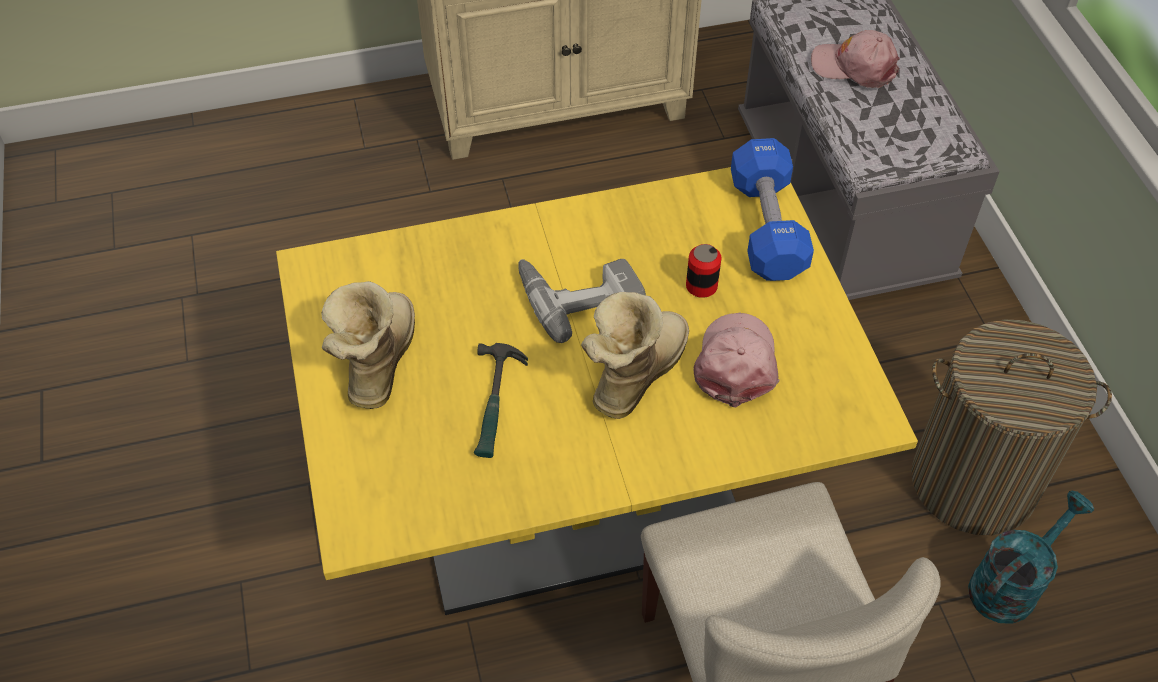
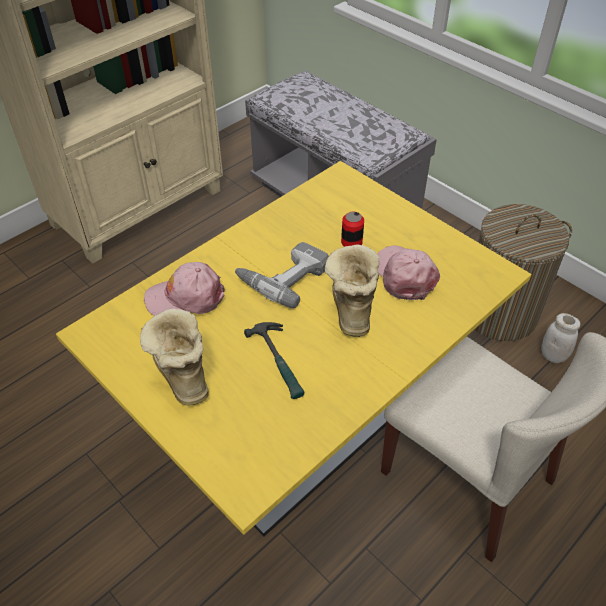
camera: 30 degrees left, 5 degrees down
blue dumbbell [731,138,814,281] -> none
pink cap [811,30,900,88] -> pink cap moved to [144,262,225,316]
turquoise watering can [968,491,1094,624] -> white jar [541,313,580,363]

